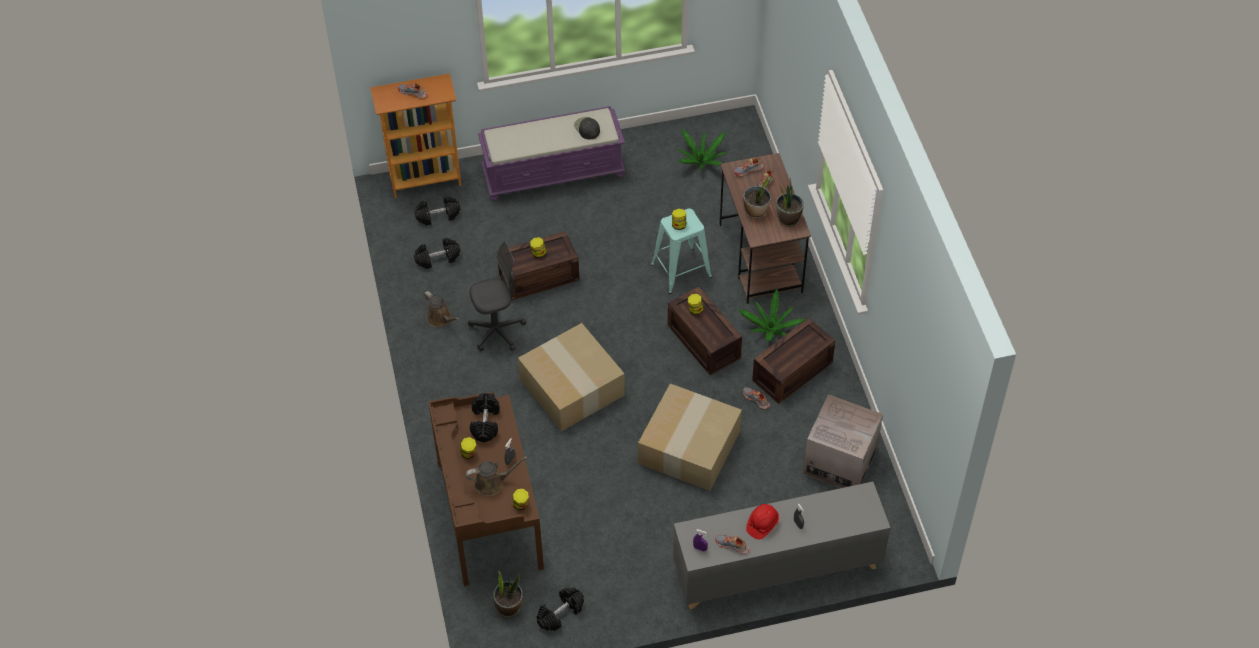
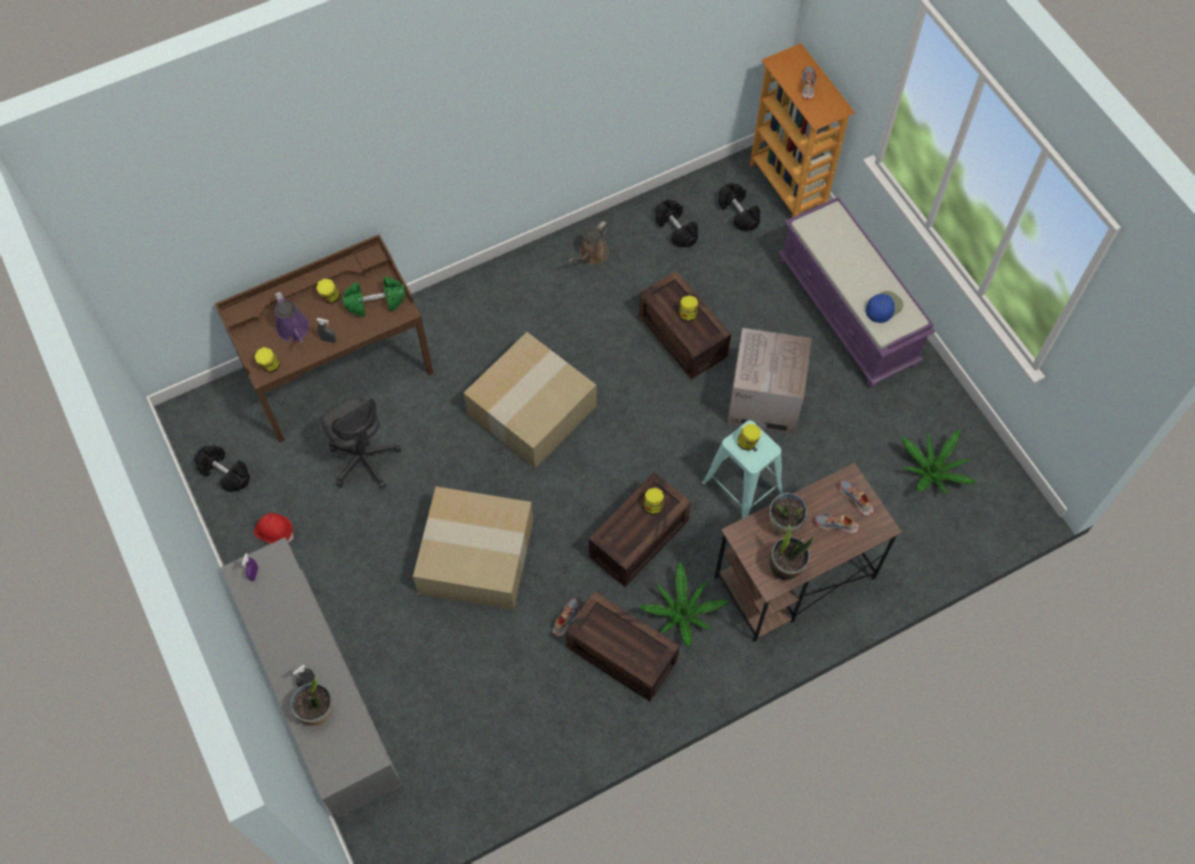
camera: 75 degrees right, 10 degrees up
brown watering can [466,456,528,496] -> purple watering can [275,292,309,343]
grey office chair [468,241,526,351] -> grey office chair moved to [322,397,401,489]
black dumbbell [470,393,500,442] -> green dumbbell [342,277,406,317]
potted plant [493,571,523,617] -> potted plant moved to [291,676,333,726]
black cap [574,117,600,140] -> blue cap [866,291,903,323]
shoe [715,535,750,554] -> none
red hard hat [746,504,779,539] -> red hard hat moved to [254,513,294,544]
cardboard box [803,395,883,488] -> cardboard box moved to [727,328,811,434]

